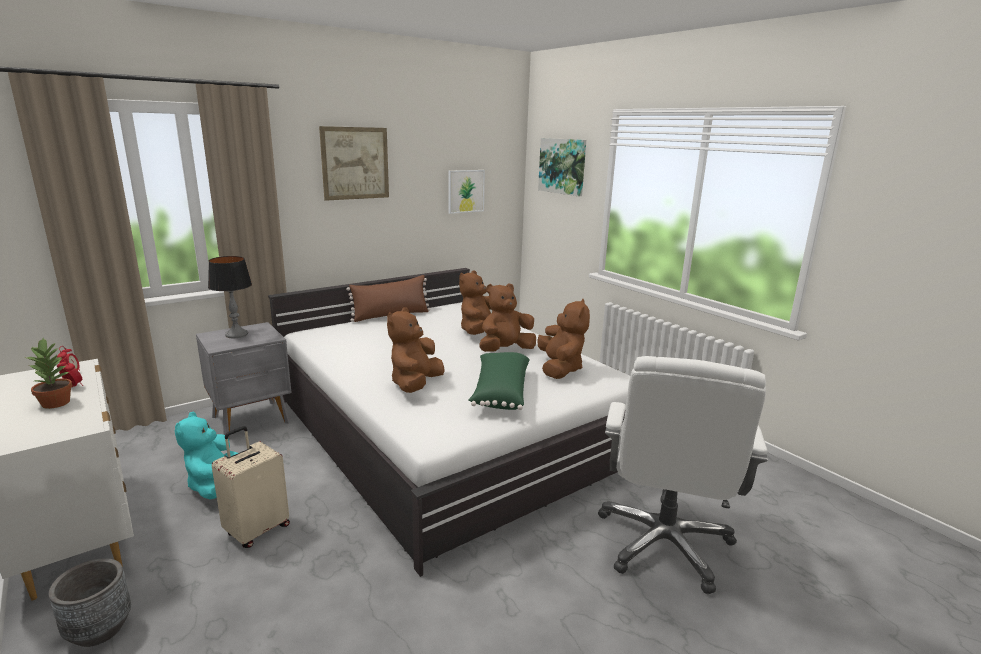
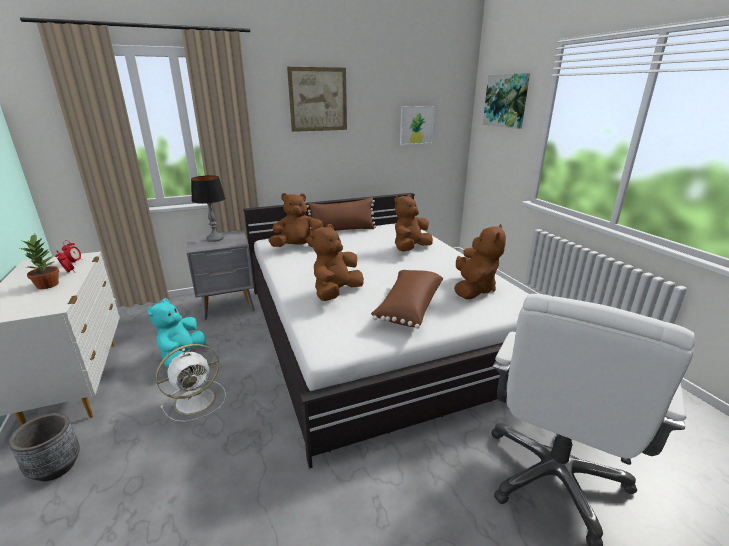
camera: 15 degrees right, 5 degrees up
beige suitcase [212,426,290,548] -> white fan [156,344,226,422]
green pillow [469,352,530,410] -> brown pillow [371,270,443,329]
brown plush toy [480,283,536,352] -> brown plush toy moved to [268,193,323,247]

